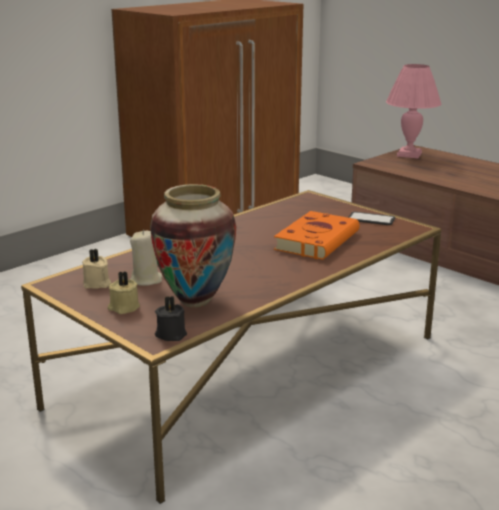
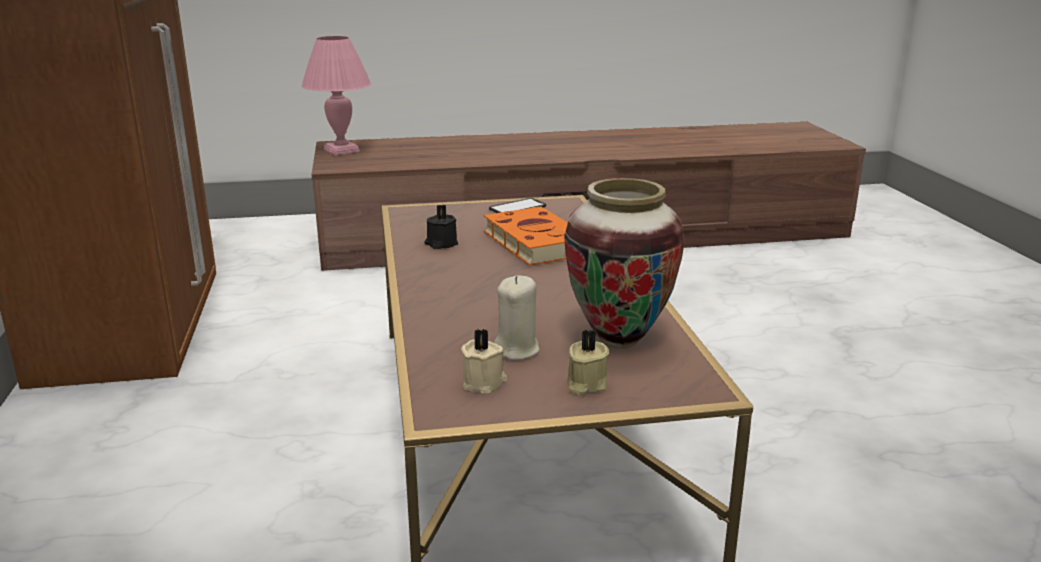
camera: 55 degrees left, 0 degrees up
black candle [155,296,187,341] -> black candle moved to [425,205,458,249]

